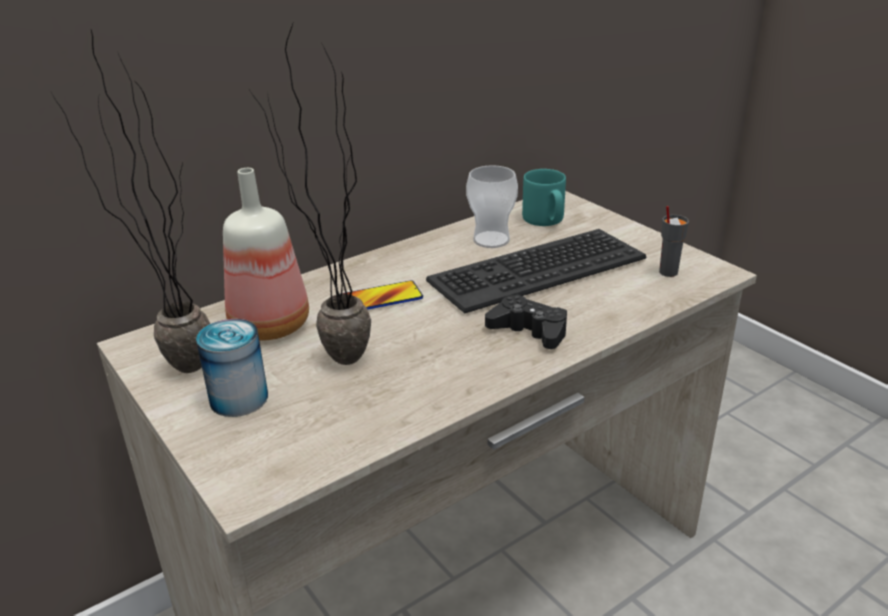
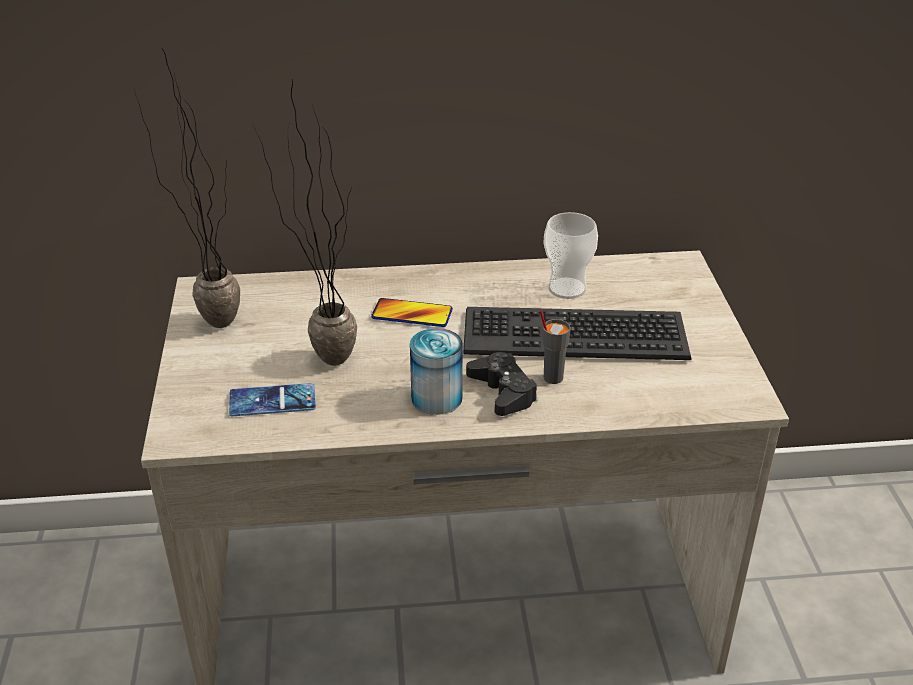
camera: 30 degrees right, 5 degrees up
can [196,319,268,417] -> can moved to [410,328,463,415]
bottle [223,168,309,341] -> none
turquoise mug [522,169,566,226] -> none
grey cup [659,206,689,277] -> grey cup moved to [540,310,571,384]
none -> phone [229,383,316,416]

